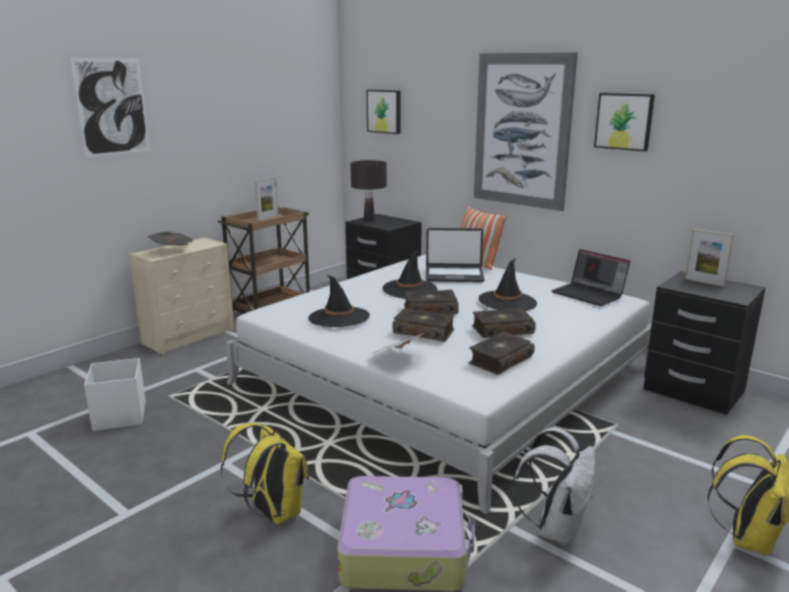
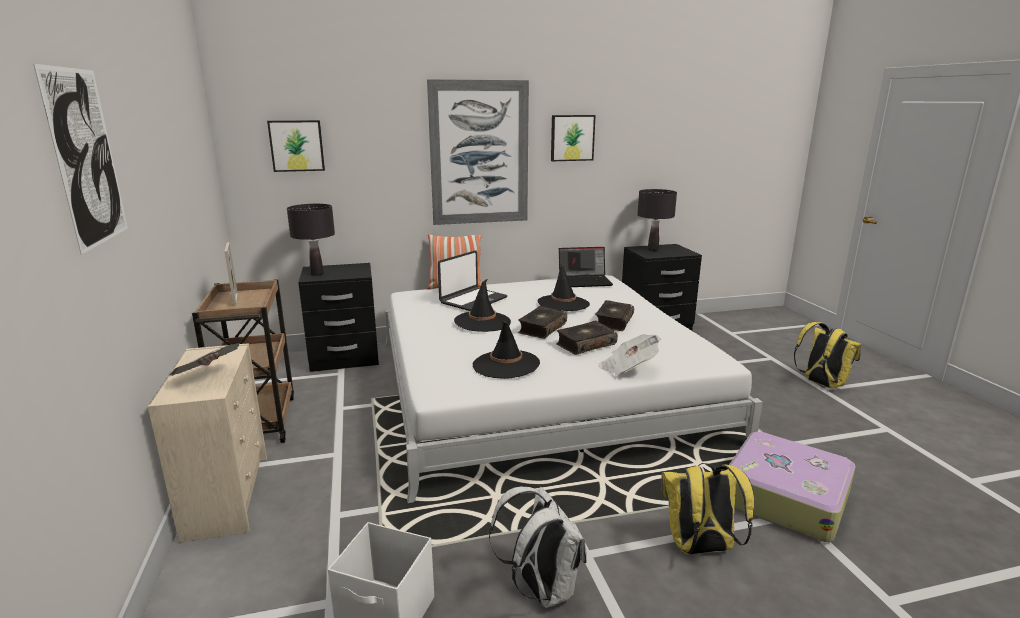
camera: 55 degrees left, 0 degrees up
book [468,331,535,375] -> none
white backpack [512,427,596,546] -> white backpack moved to [489,486,587,608]
picture frame [685,229,734,287] -> black table lamp [637,189,677,251]

